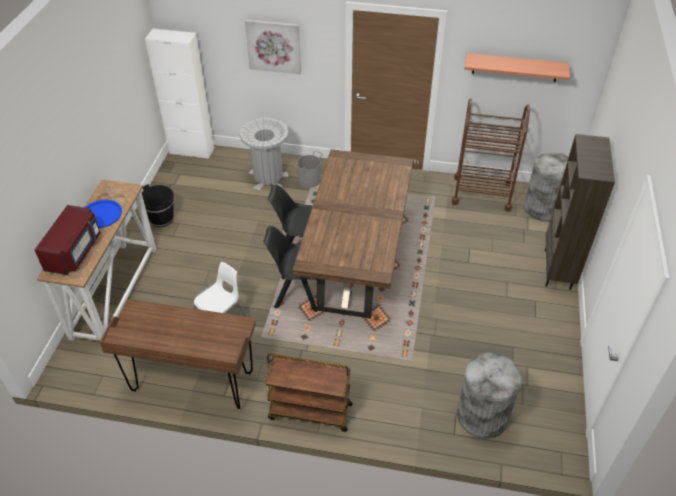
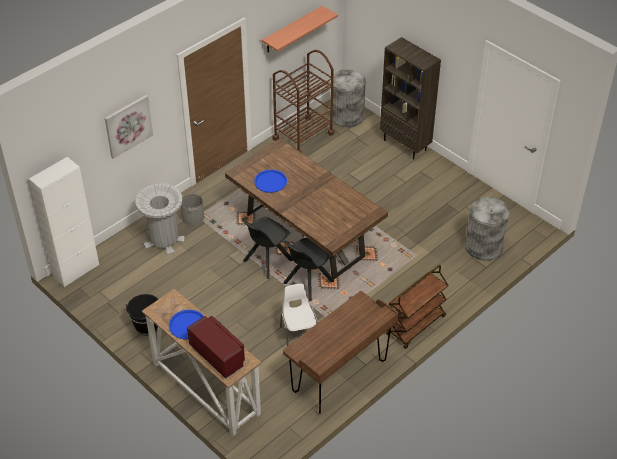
camera: 55 degrees left, 0 degrees up
none -> blue tray [254,170,287,193]

